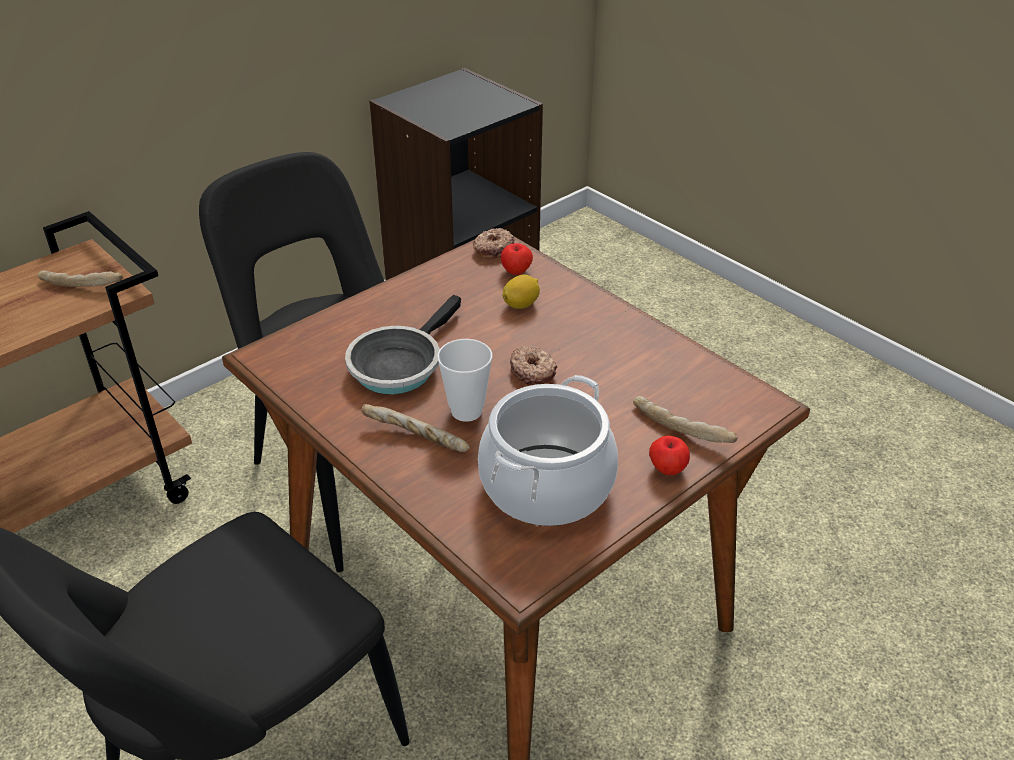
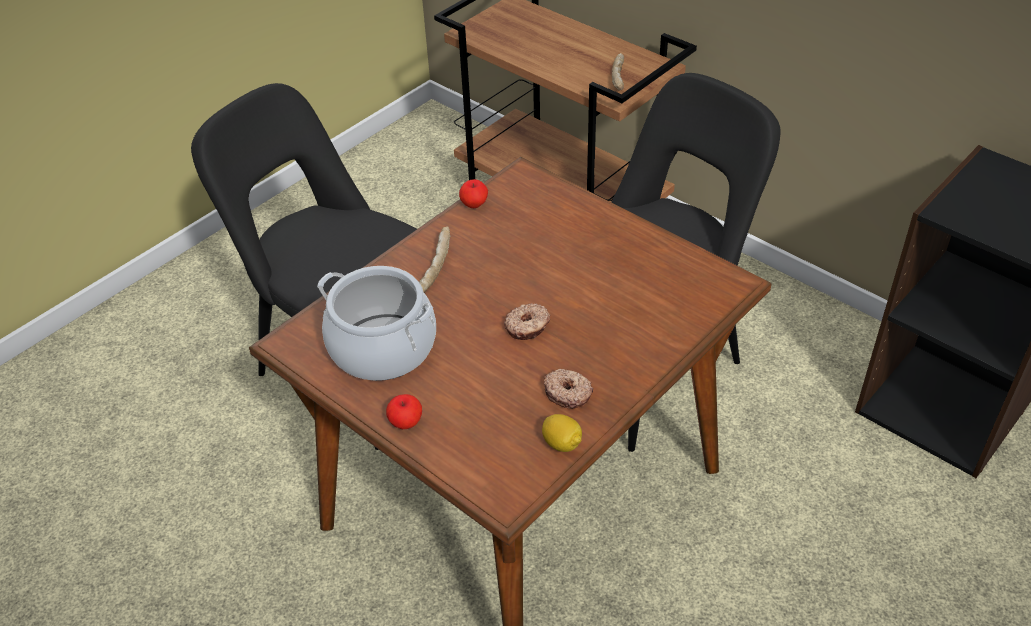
camera: 85 degrees right, 5 degrees up
frying pan [345,295,461,394] -> none
cup [437,339,493,422] -> none
donut [473,228,515,259] -> donut moved to [544,369,593,409]
apple [501,243,533,275] -> apple moved to [459,179,488,208]
lemon [503,275,540,309] -> lemon moved to [542,414,582,452]
bread [633,396,737,443] -> none

